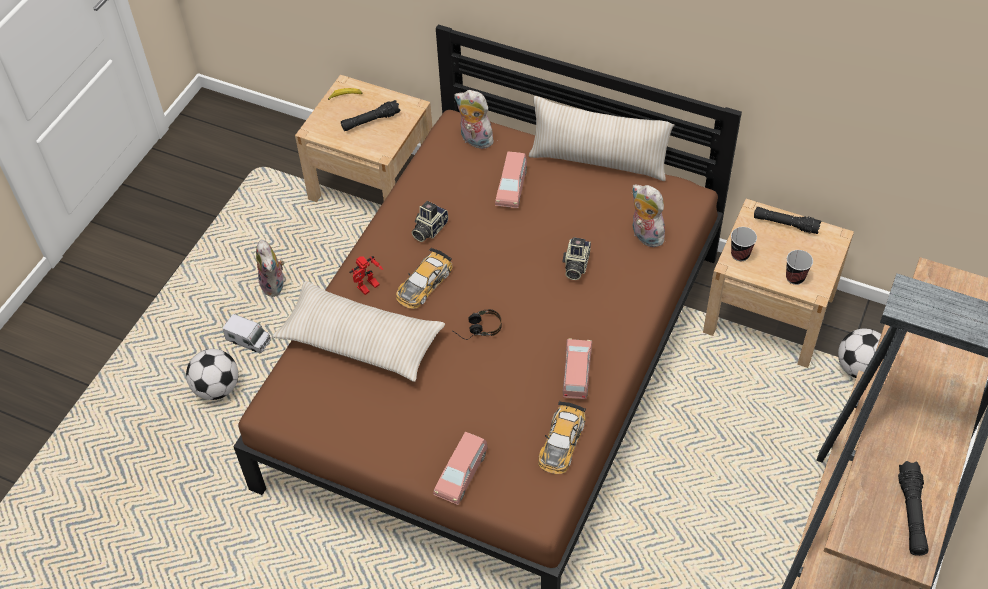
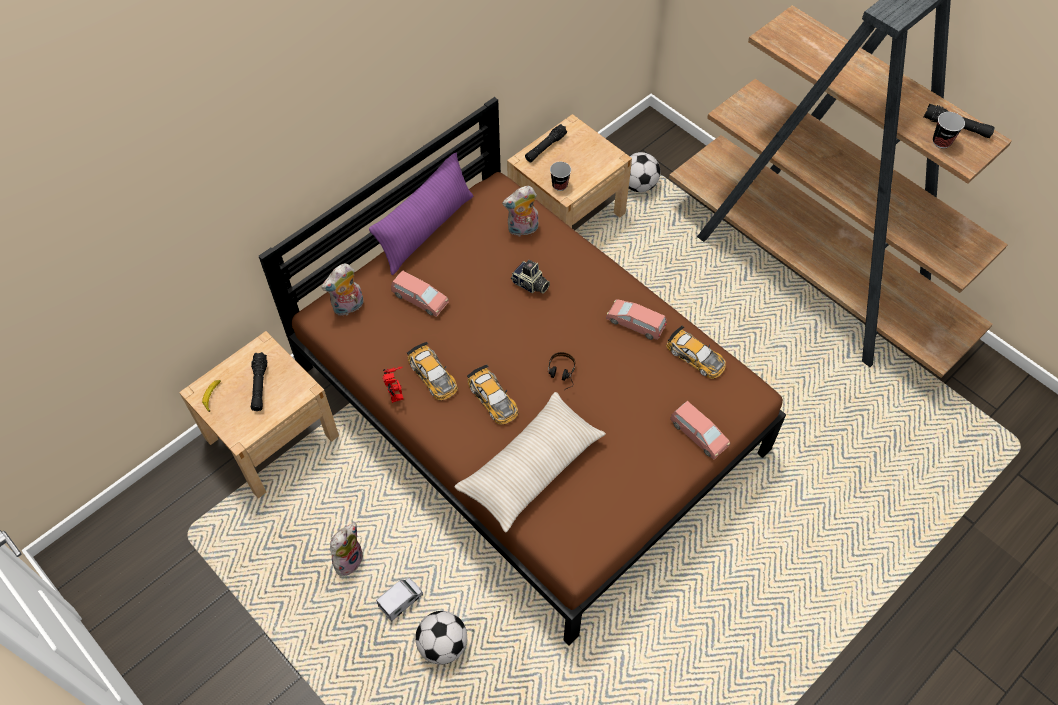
camera: 70 degrees left, 5 degrees up
plush toy [256,239,284,297] -> plush toy turned 60 degrees counterclockwise [330,523,363,576]
toy robot [349,256,383,295] -> toy robot moved to [383,367,404,403]
camera [412,201,448,242] -> toy car [407,341,458,400]
beige pillow [529,96,675,181] -> purple pillow [369,152,473,275]
cup [786,250,813,285] -> cup moved to [933,112,965,149]

